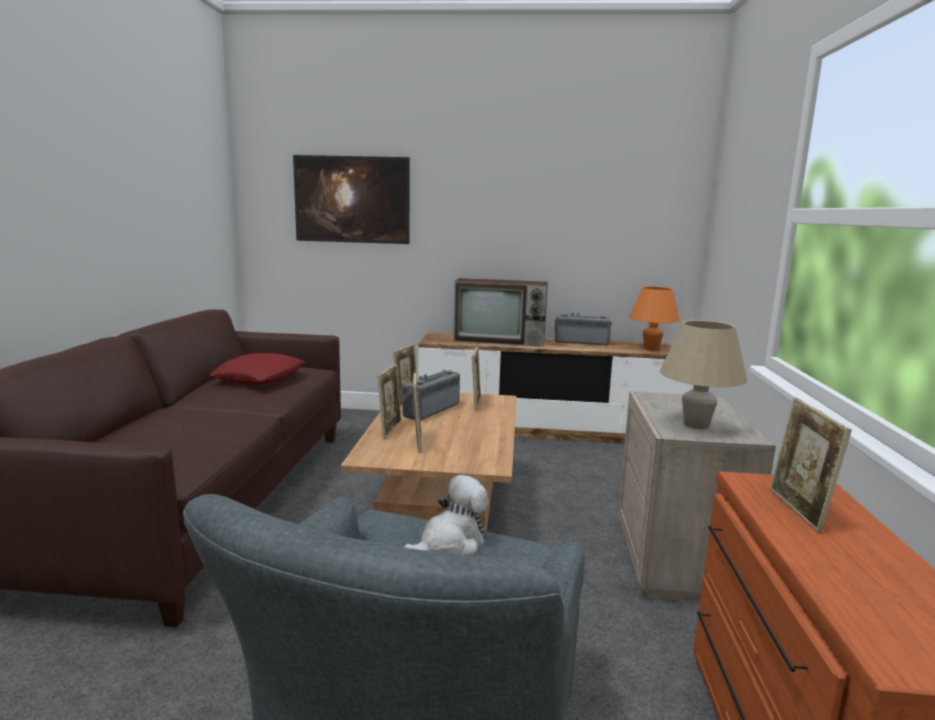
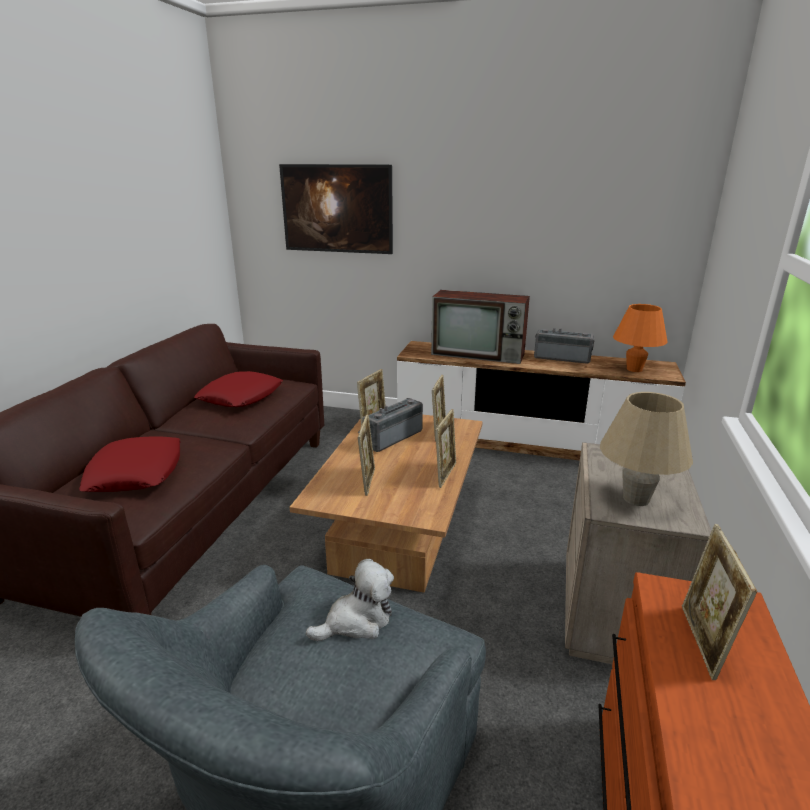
camera: 10 degrees right, 10 degrees up
picture frame [377,364,402,439] -> picture frame moved to [435,409,456,488]
none -> red pillow [79,436,180,492]

